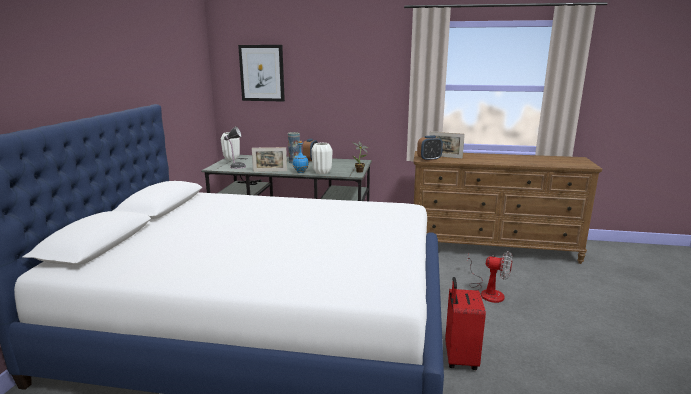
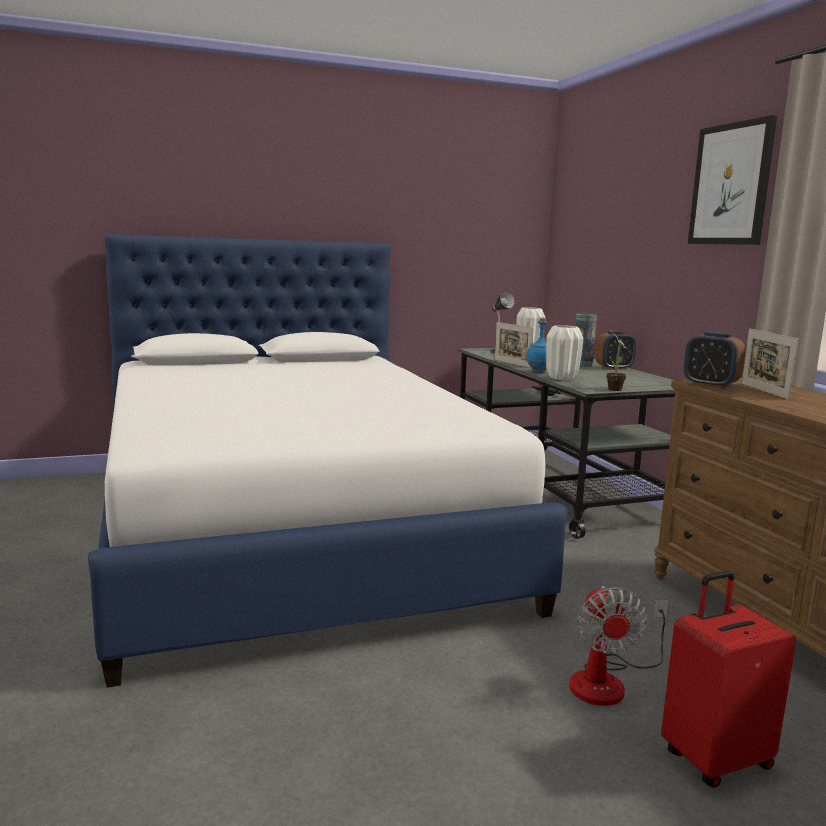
camera: 60 degrees right, 5 degrees down
picture [238,45,285,102] -> picture moved to [688,115,777,245]
red suitcase [445,277,486,370] -> red suitcase moved to [661,571,796,788]

